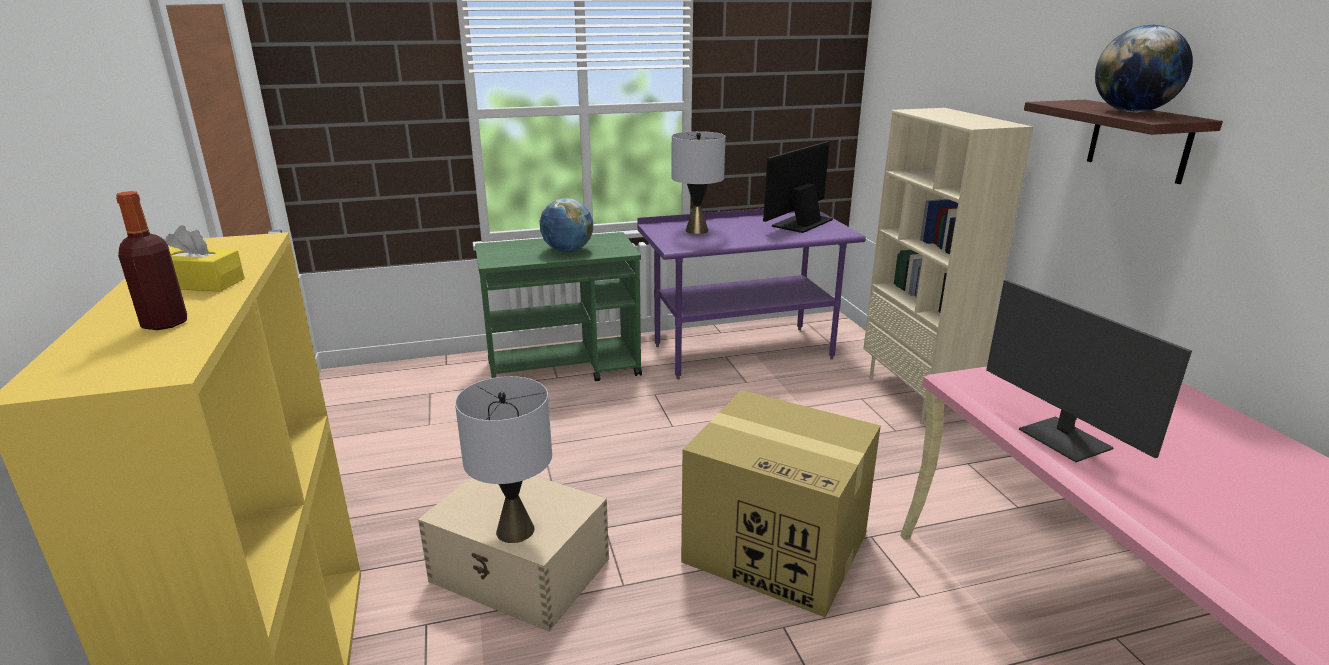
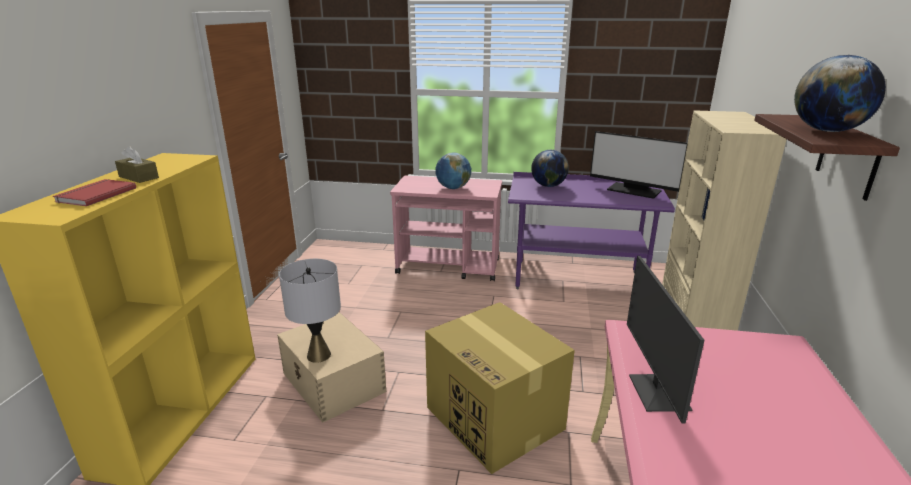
camera: 25 degrees right, 0 degrees up
bottle [116,191,187,330] -> red book [53,179,136,206]
yellow tissue box [164,225,245,292] -> brown tissue box [115,146,159,183]
green cart [475,232,642,381] -> pink cart [390,176,502,281]
grey table lamp [671,131,726,234] -> globe [531,150,569,187]
monitor [763,141,833,233] -> monitor turned 120 degrees counterclockwise [590,131,688,199]

